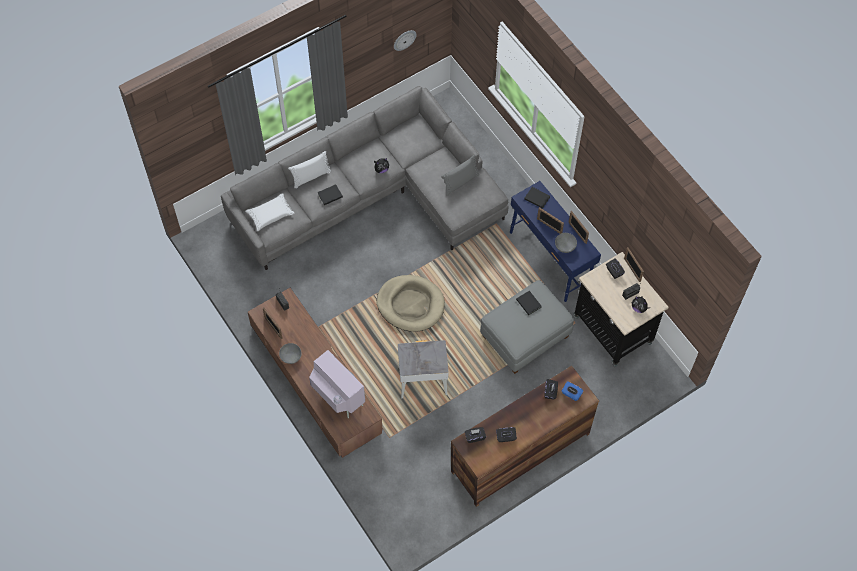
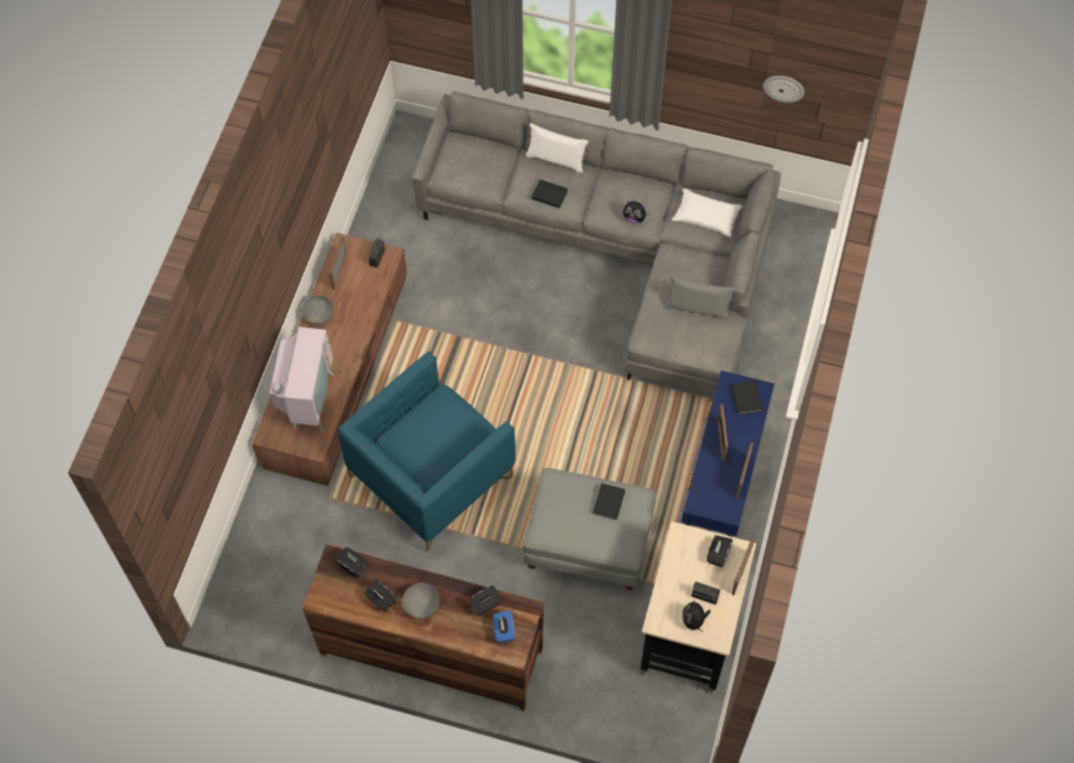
camera: 50 degrees right, 0 degrees up
white pillow [245,193,294,231] -> white pillow moved to [672,188,743,237]
beige dog bed [377,275,445,332] -> none
side table [398,340,448,398] -> blue armchair [337,351,516,551]
grey bowl [555,233,577,253] -> grey bowl moved to [402,583,439,619]

